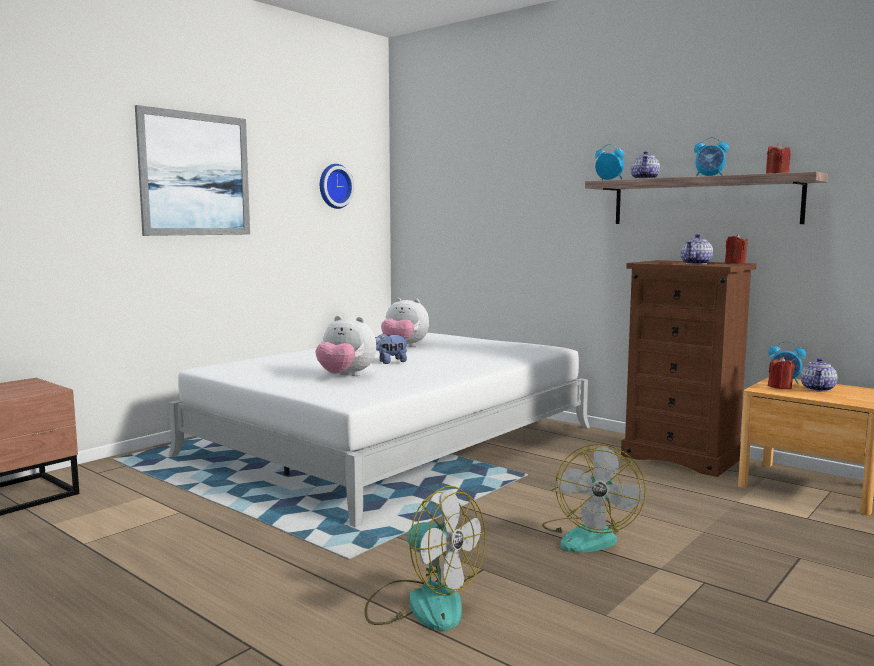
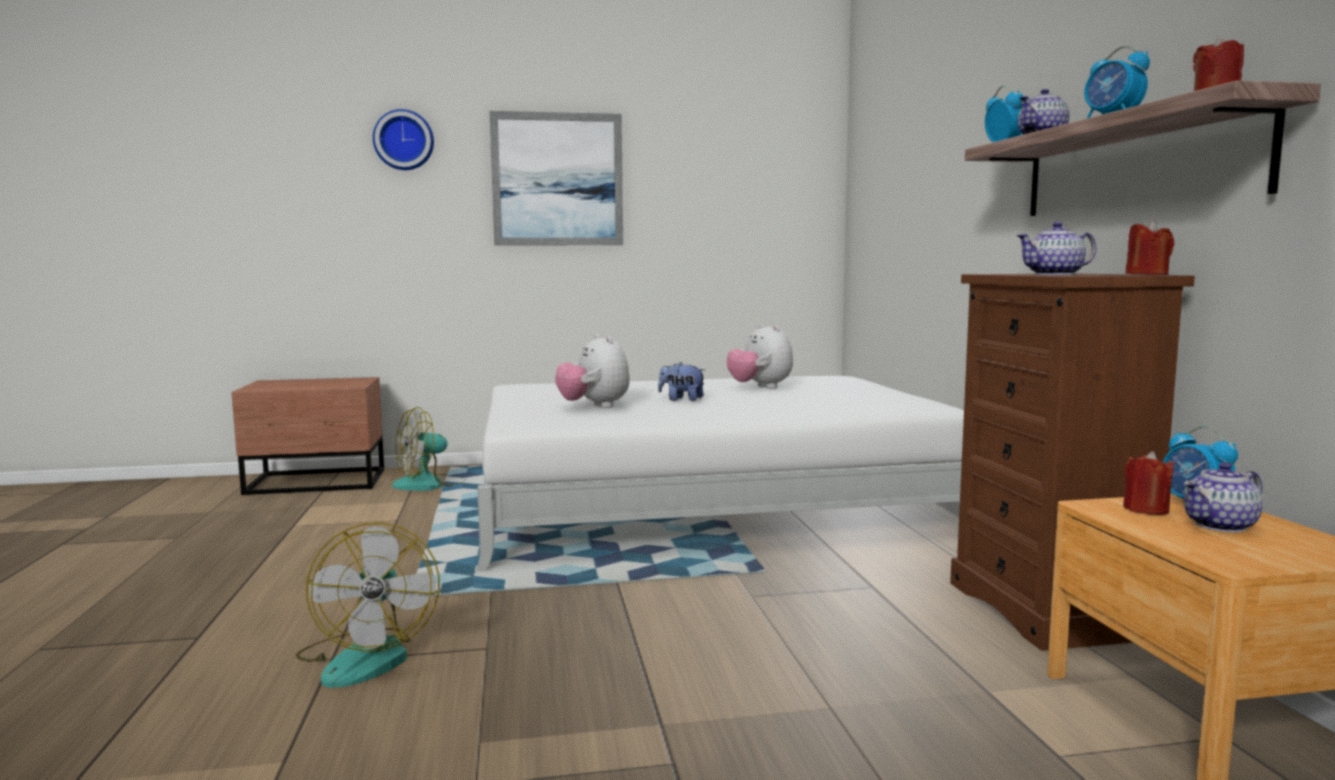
camera: 40 degrees right, 0 degrees up
wall clock [320,164,354,209] -> wall clock moved to [373,109,434,170]
fan [542,444,646,553] -> fan moved to [392,407,466,491]

